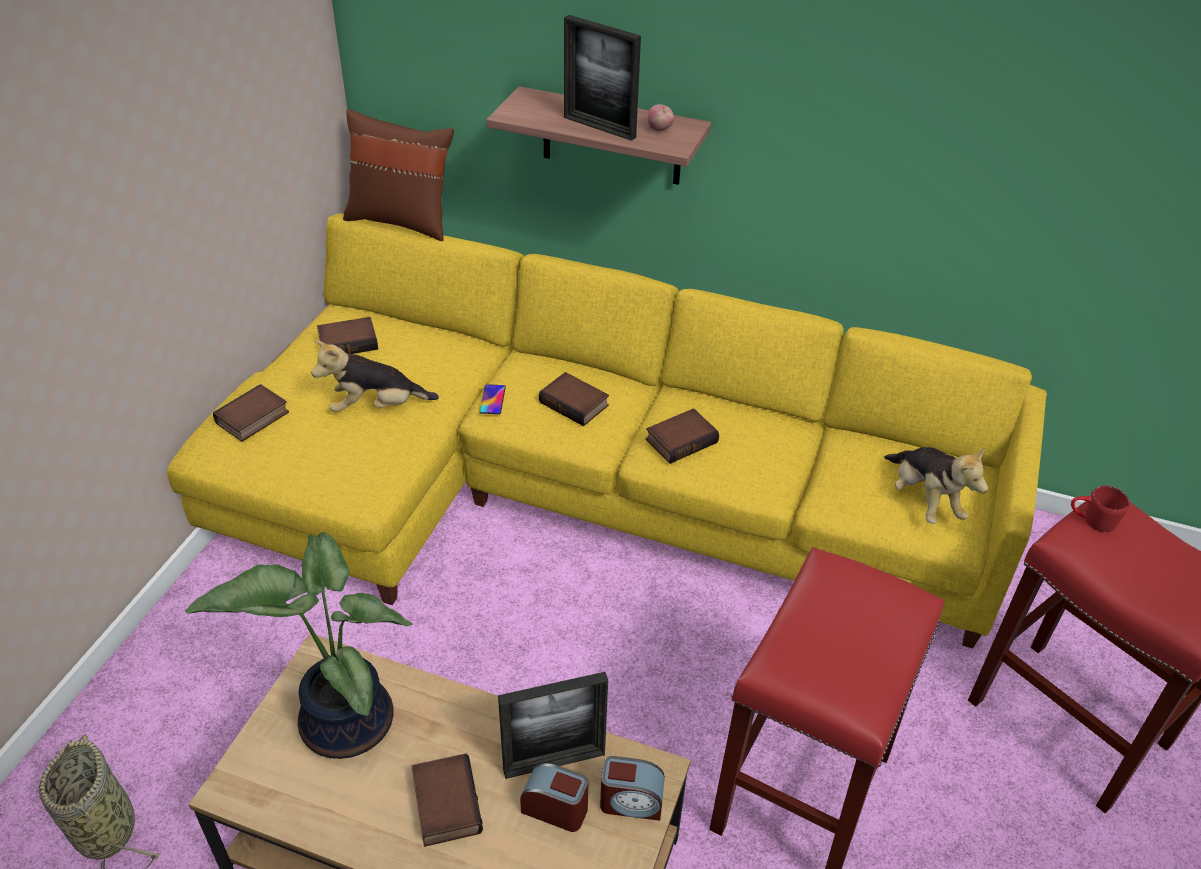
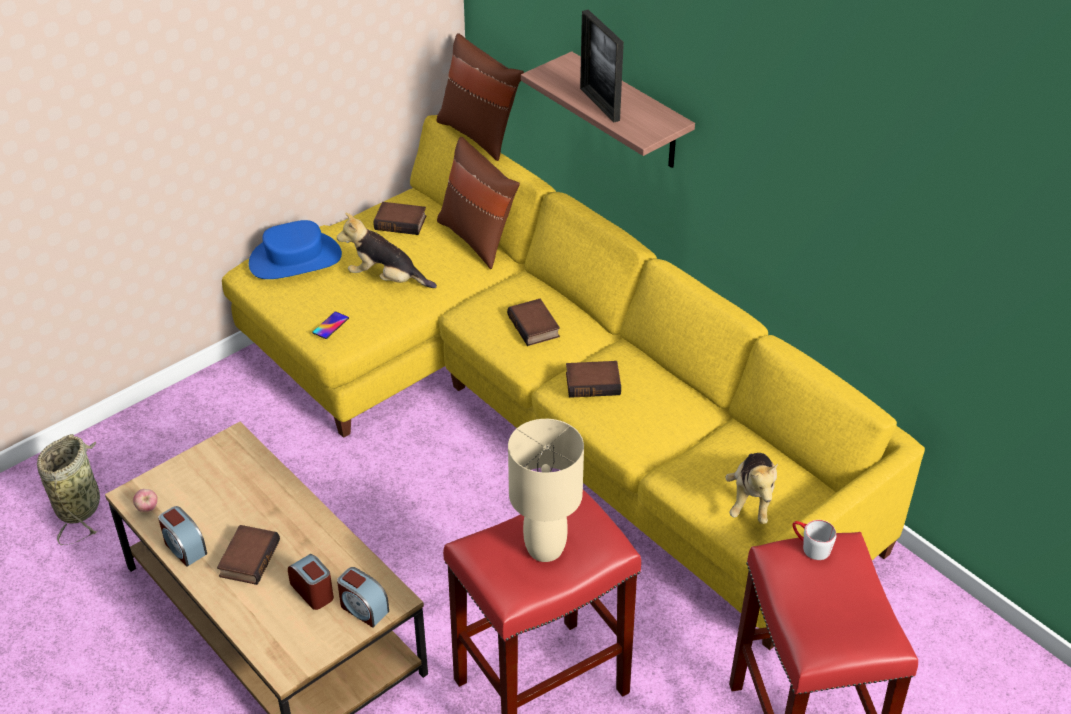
camera: 30 degrees right, 0 degrees up
potted plant [185,532,413,759] -> none
book [213,384,289,442] -> blue hat [249,220,342,279]
phone [480,384,506,414] -> phone moved to [312,312,349,339]
picture frame [498,672,608,779] -> none
apple [647,104,674,131] -> apple moved to [133,489,158,512]
red mug [1071,486,1130,532] -> grey mug [793,520,836,560]
none -> alarm clock [158,506,207,567]
none -> brown pillow [437,137,520,269]
none -> beige table lamp [508,419,584,562]

